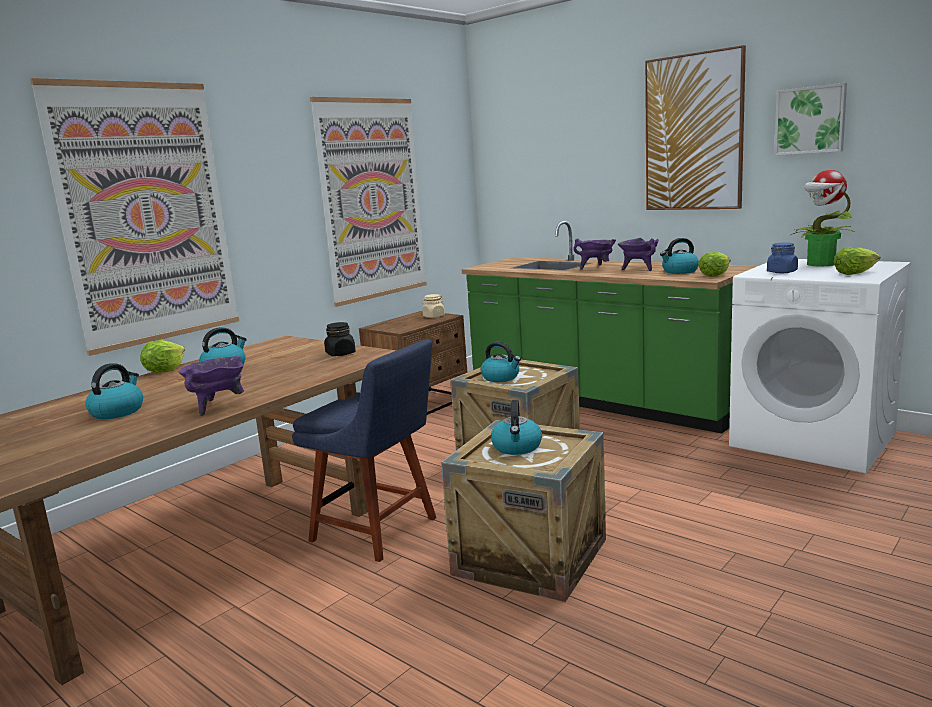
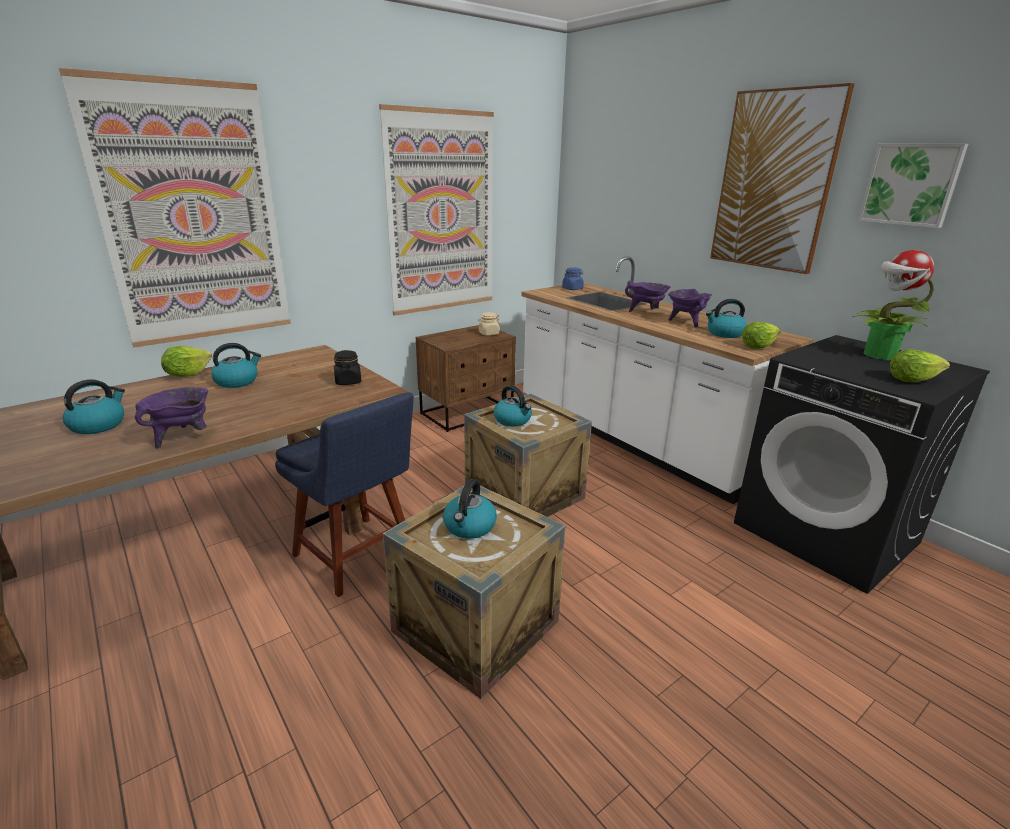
camera: 10 degrees right, 10 degrees up
green counter [462,221,757,433] -> white counter [521,256,814,504]
white washing machine [729,259,911,473] -> black washing machine [734,335,990,594]
blue jar [767,242,798,273] -> blue jar moved to [562,267,584,290]

